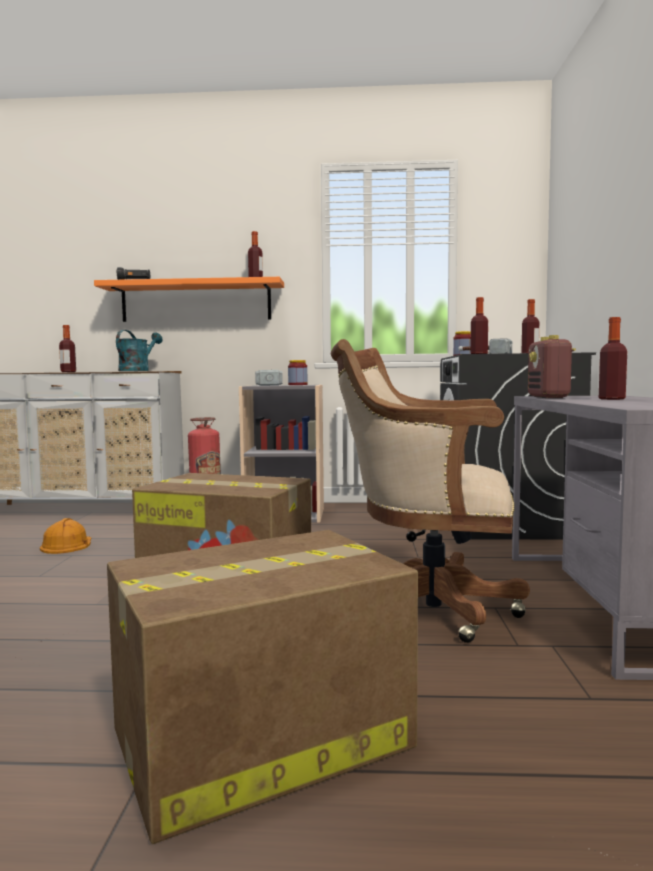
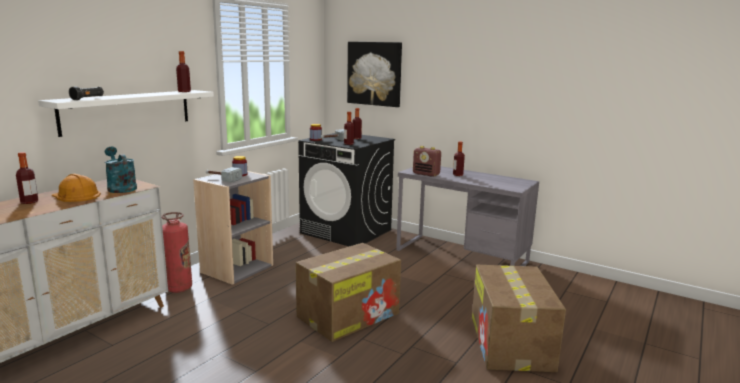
camera: 60 degrees left, 10 degrees up
orange hard hat [40,518,91,554] -> orange hard hat moved to [52,174,101,202]
orange shelf [94,277,284,322] -> white shelf [38,90,214,137]
office chair [331,339,530,643] -> none
none -> picture [347,42,402,107]

